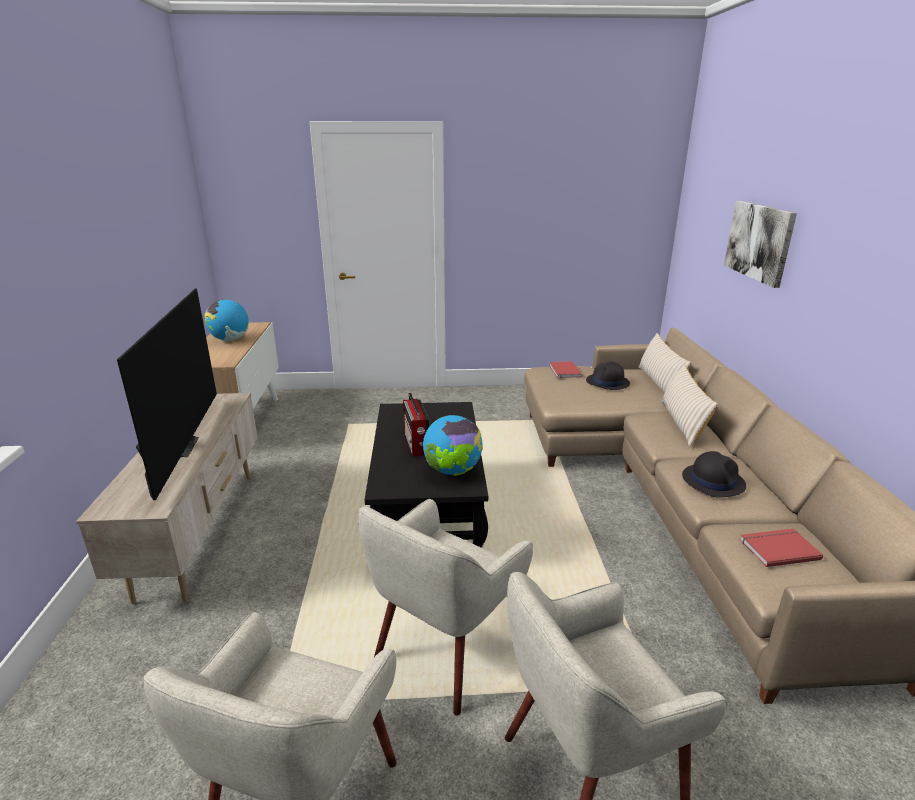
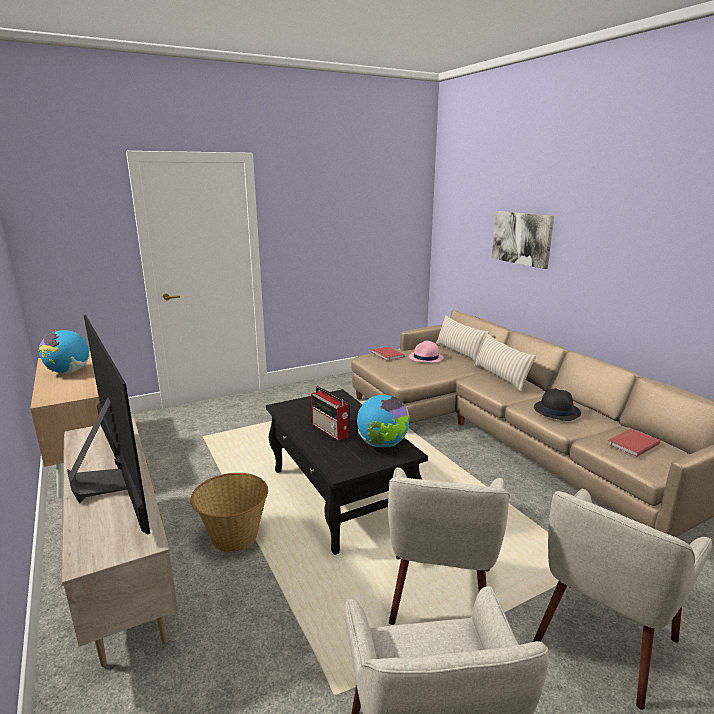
camera: 25 degrees left, 5 degrees down
black hat [586,361,630,390] -> pink hat [409,341,444,363]
none -> basket [190,473,268,552]

